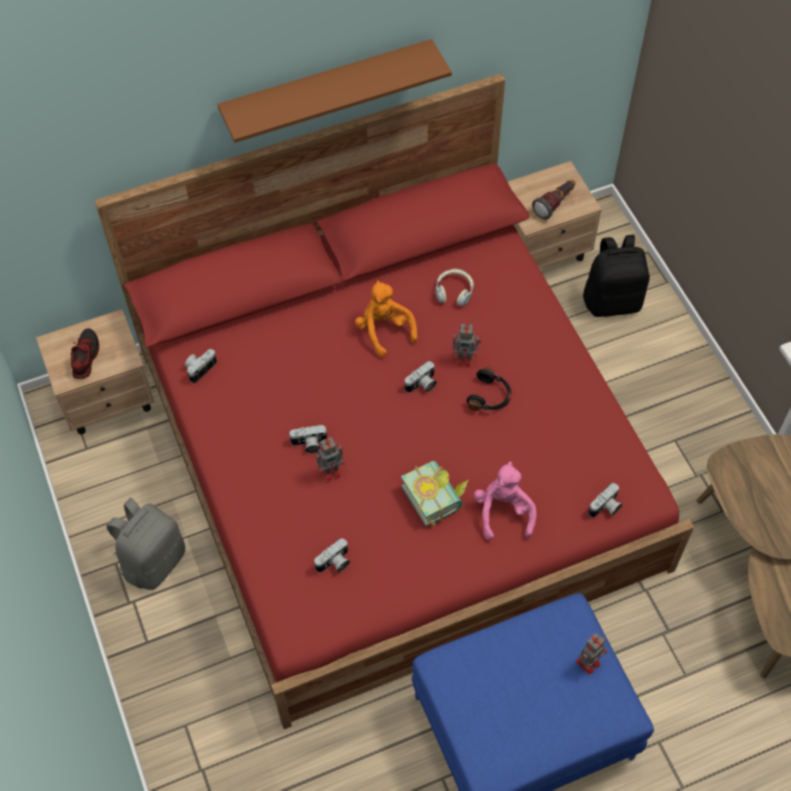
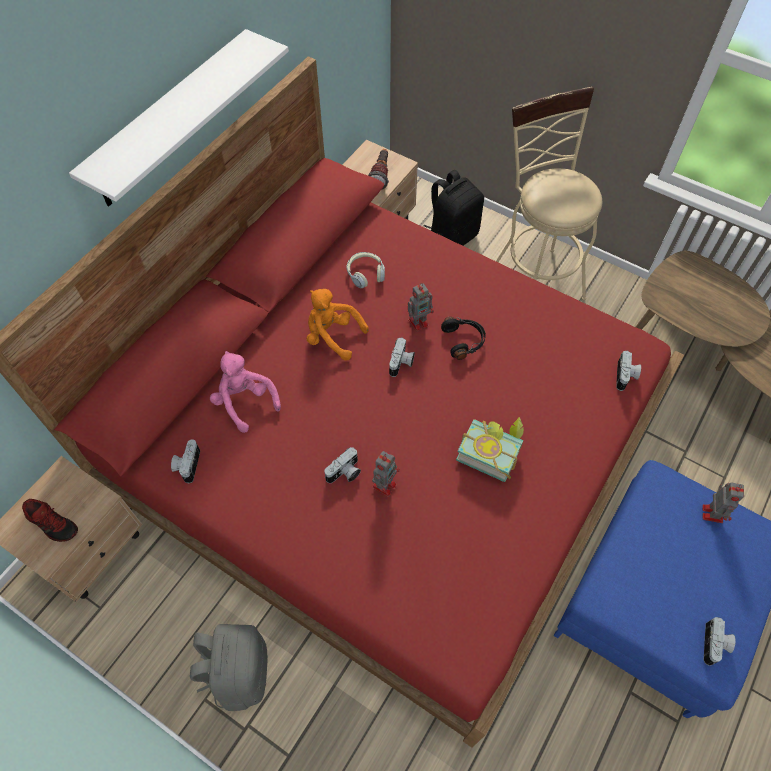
camera: 35 degrees left, 0 degrees up
shoe [71,328,99,379] -> shoe turned 150 degrees clockwise [22,499,78,542]
brown shelf [217,39,452,143] -> white shelf [69,29,289,206]
camera [314,538,350,572] -> camera moved to [704,617,736,666]
pink plush toy [474,462,536,540] -> pink plush toy moved to [210,351,281,433]
none -> beige stool [496,87,602,300]

